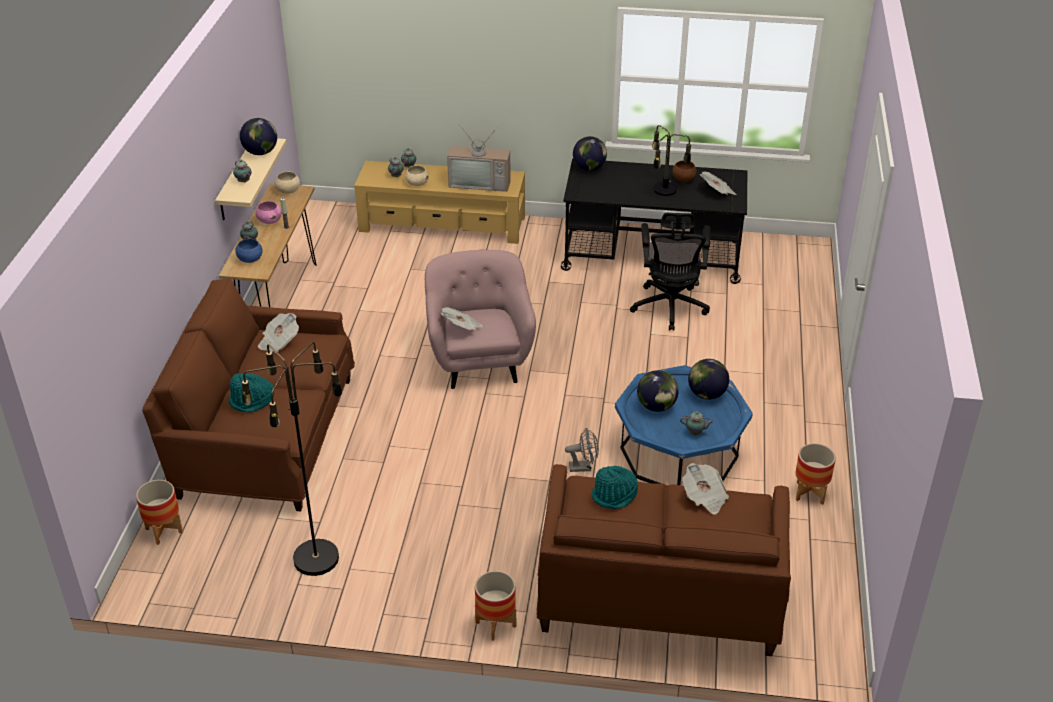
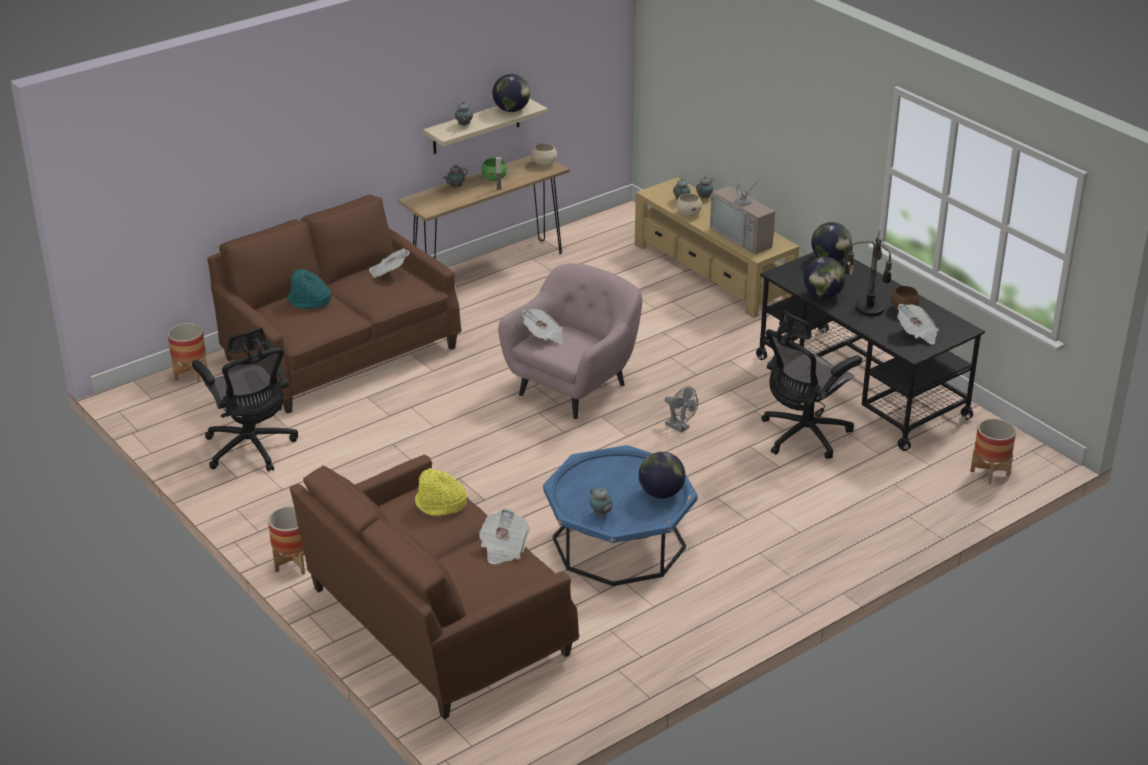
camera: 45 degrees right, 5 degrees down
blue bowl [235,239,263,263] -> none
floor lamp [242,342,342,576] -> office chair [192,327,298,472]
pink bowl [256,201,282,224] -> green bowl [481,158,507,181]
grey fan [565,428,599,472] -> grey fan moved to [665,386,698,432]
turquoise hat [592,466,638,509] -> yellow hat [415,468,467,516]
globe [637,370,679,412] -> globe moved to [803,257,846,299]
planter [795,443,836,505] -> planter moved to [970,419,1016,485]

